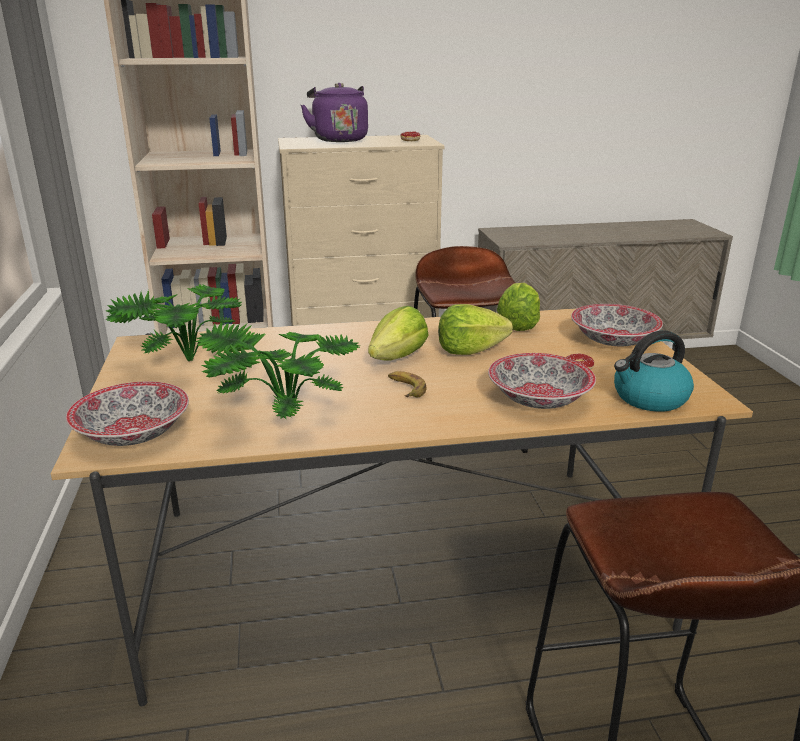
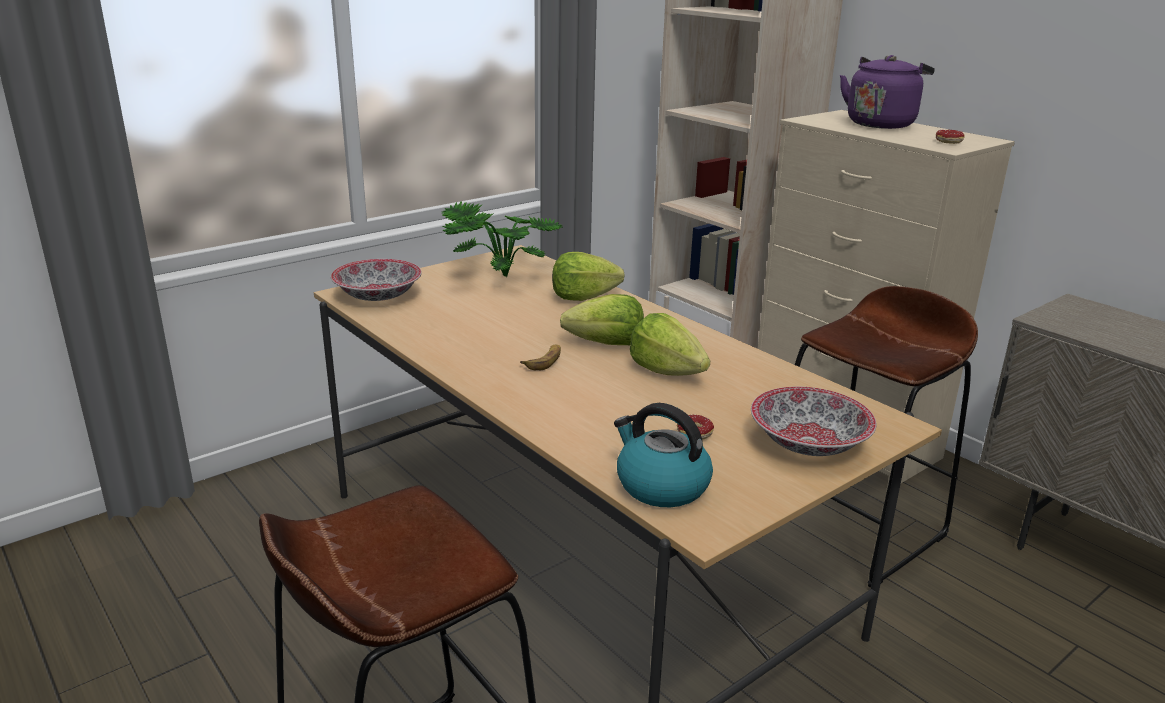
camera: 60 degrees right, 0 degrees up
potted plant [195,322,361,419] -> none
bowl [488,353,596,409] -> none
lettuce [497,283,540,331] -> lettuce moved to [552,252,625,301]

